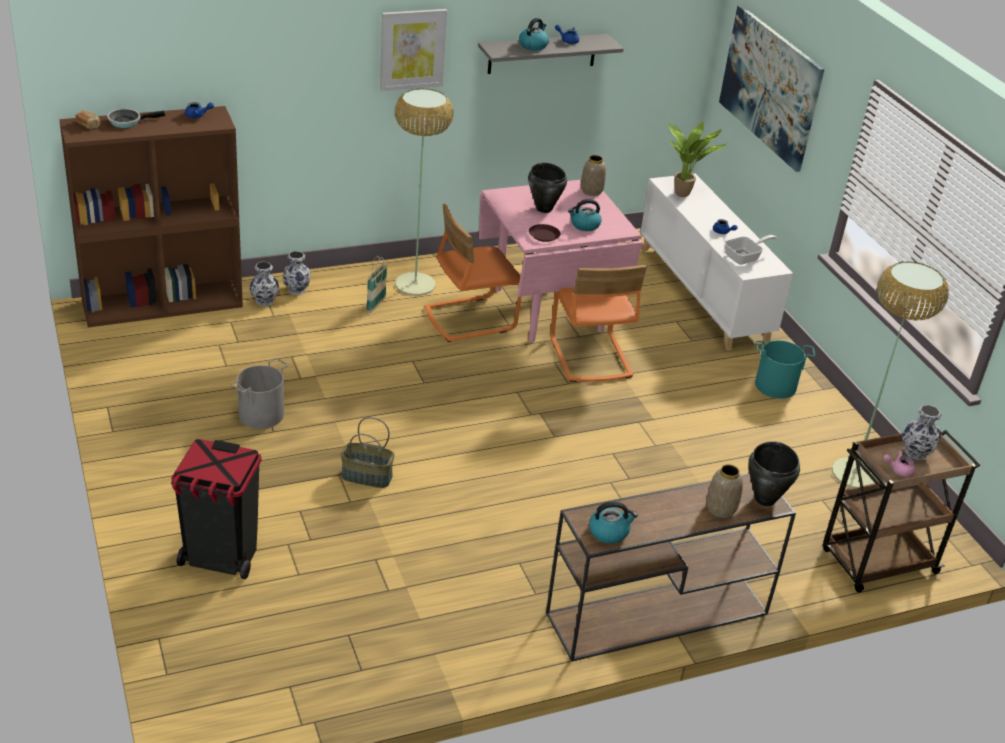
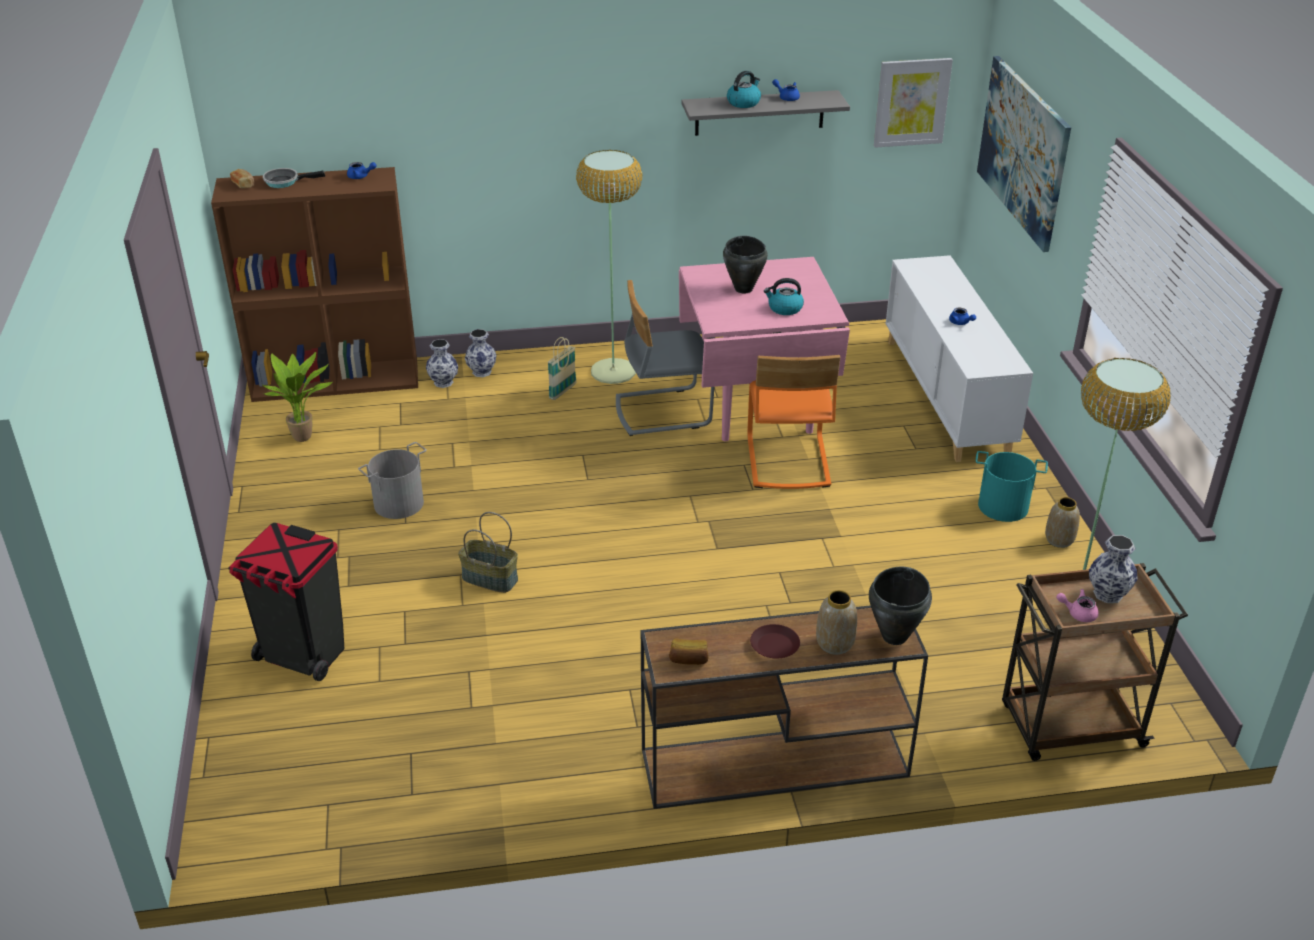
camera: 15 degrees right, 0 degrees up
picture [380,9,447,91] -> picture moved to [874,58,953,148]
orange chair [425,204,521,342] -> grey chair [616,280,714,436]
brown plate [529,224,561,242] -> brown plate moved to [750,624,800,658]
vase [581,155,606,196] -> vase moved to [1045,497,1080,548]
kettle [589,502,638,544] -> bread [669,638,708,665]
potted plant [668,121,726,197] -> potted plant moved to [263,352,332,442]
frying pan [724,235,777,265] -> none

